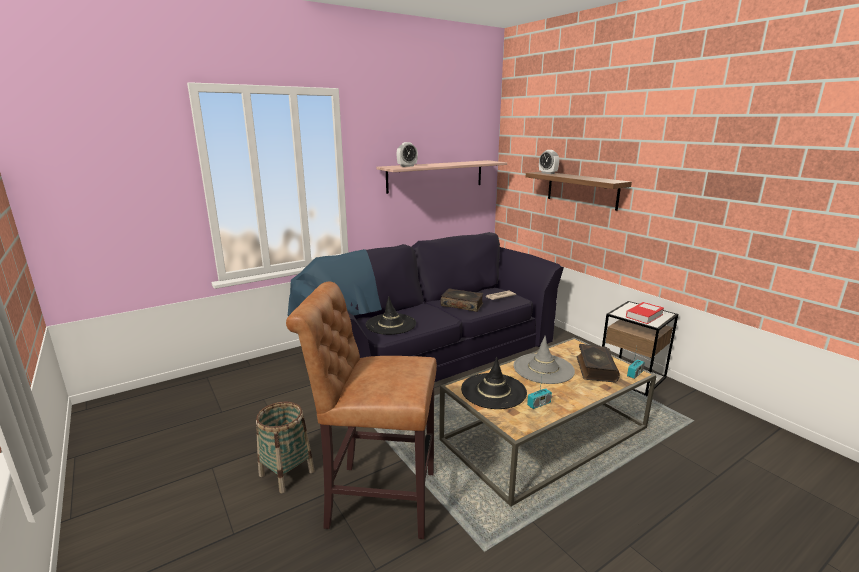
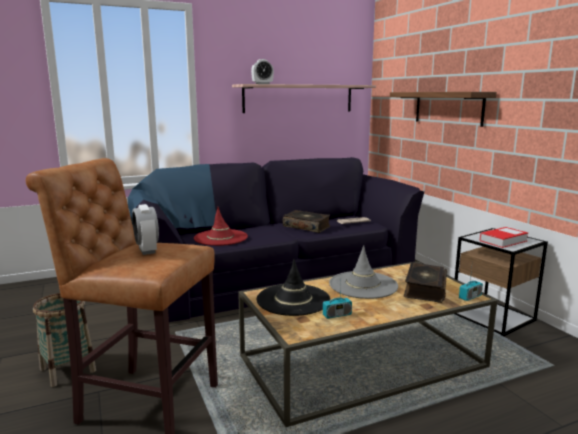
camera: 10 degrees right, 5 degrees down
black hat [366,296,416,335] -> red hat [194,207,248,246]
alarm clock [539,150,559,174] -> alarm clock moved to [132,204,159,255]

